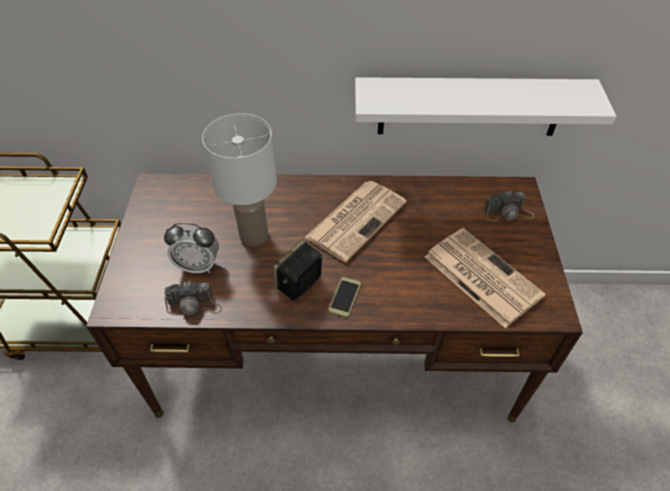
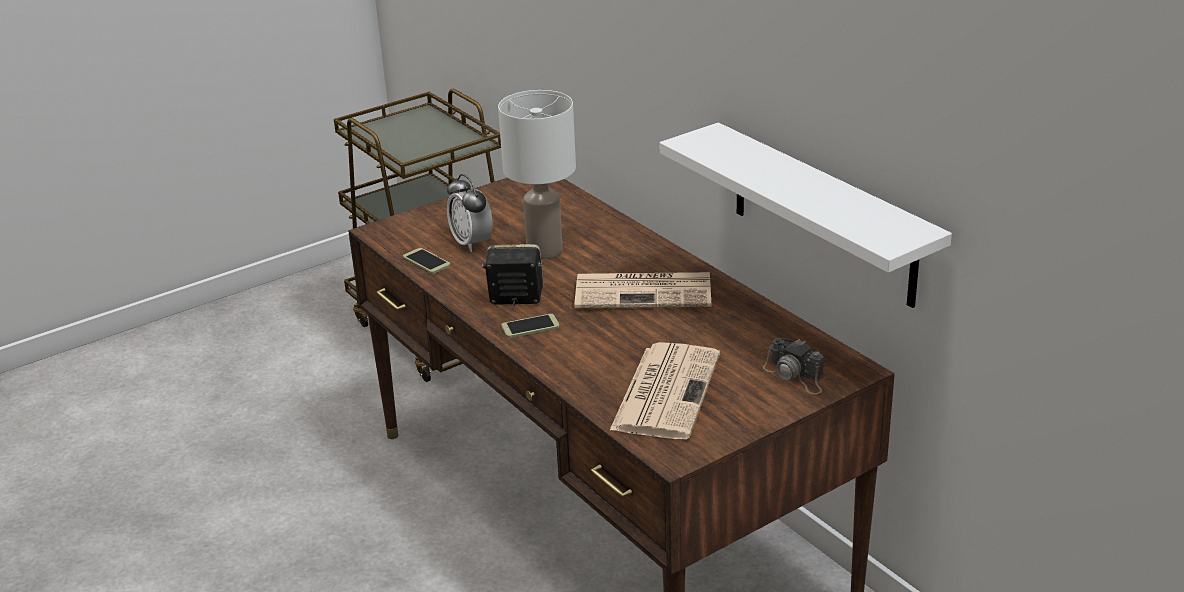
camera: 55 degrees right, 20 degrees down
camera [164,281,222,314] -> phone [403,248,450,274]

